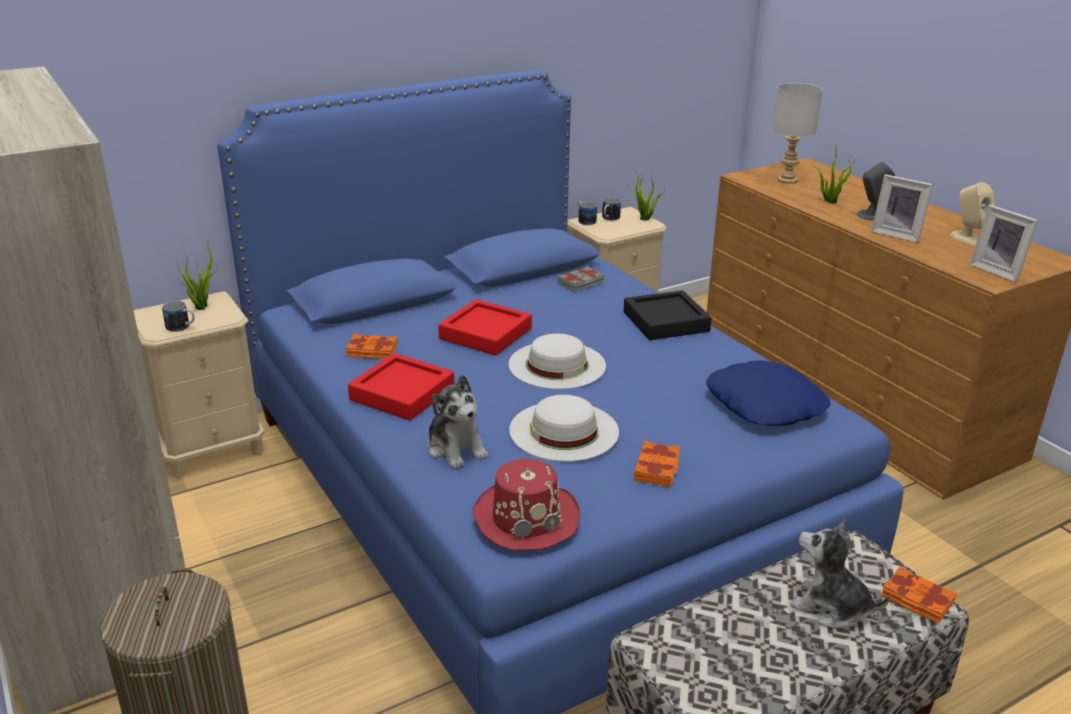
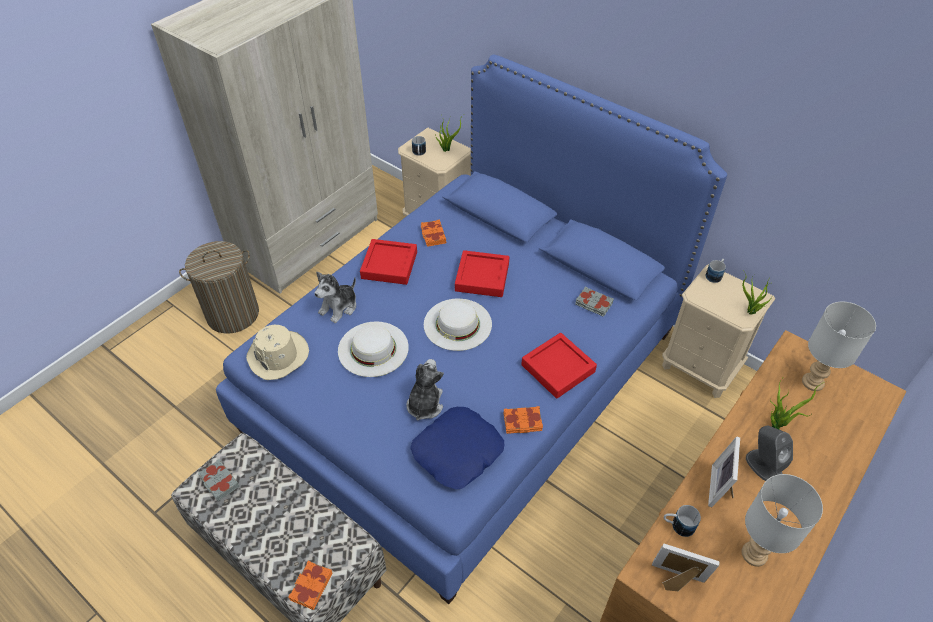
camera: 70 degrees right, 20 degrees up
red hat [473,459,580,551] -> beige hat [246,325,309,380]
mug [602,197,621,221] -> mug moved to [664,505,701,537]
black tray [624,290,712,340] -> red tray [521,333,597,399]
orange book [634,441,680,487] -> orange book moved to [504,406,543,434]
plush toy [791,519,890,629] -> plush toy moved to [406,359,444,421]
beige speaker [950,182,995,246] -> grey table lamp [741,474,823,567]
picture frame [970,205,1039,282] -> picture frame turned 75 degrees clockwise [652,544,720,591]
none -> grey book [198,459,239,501]

